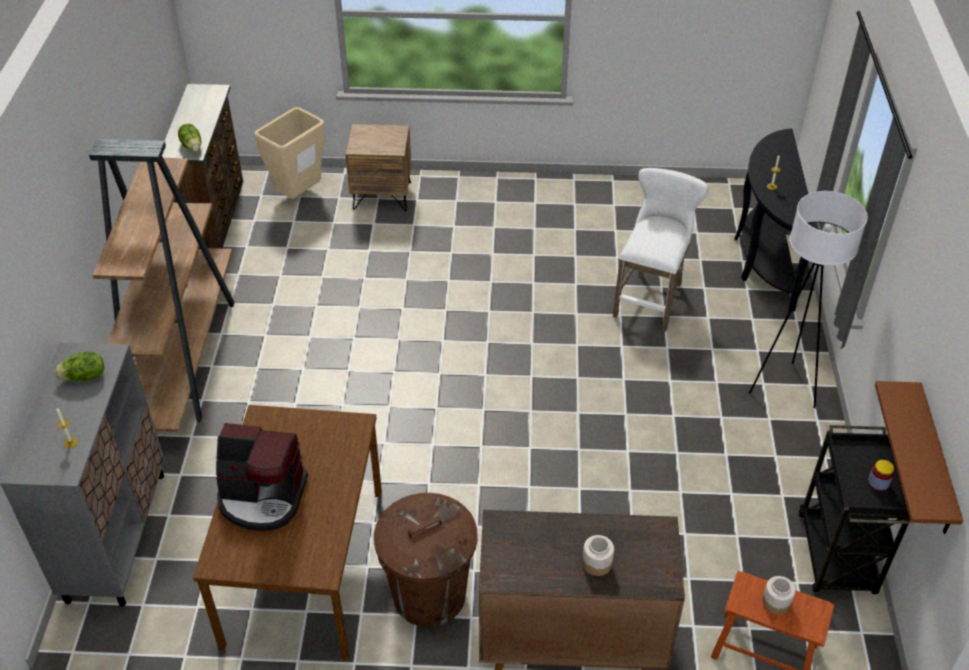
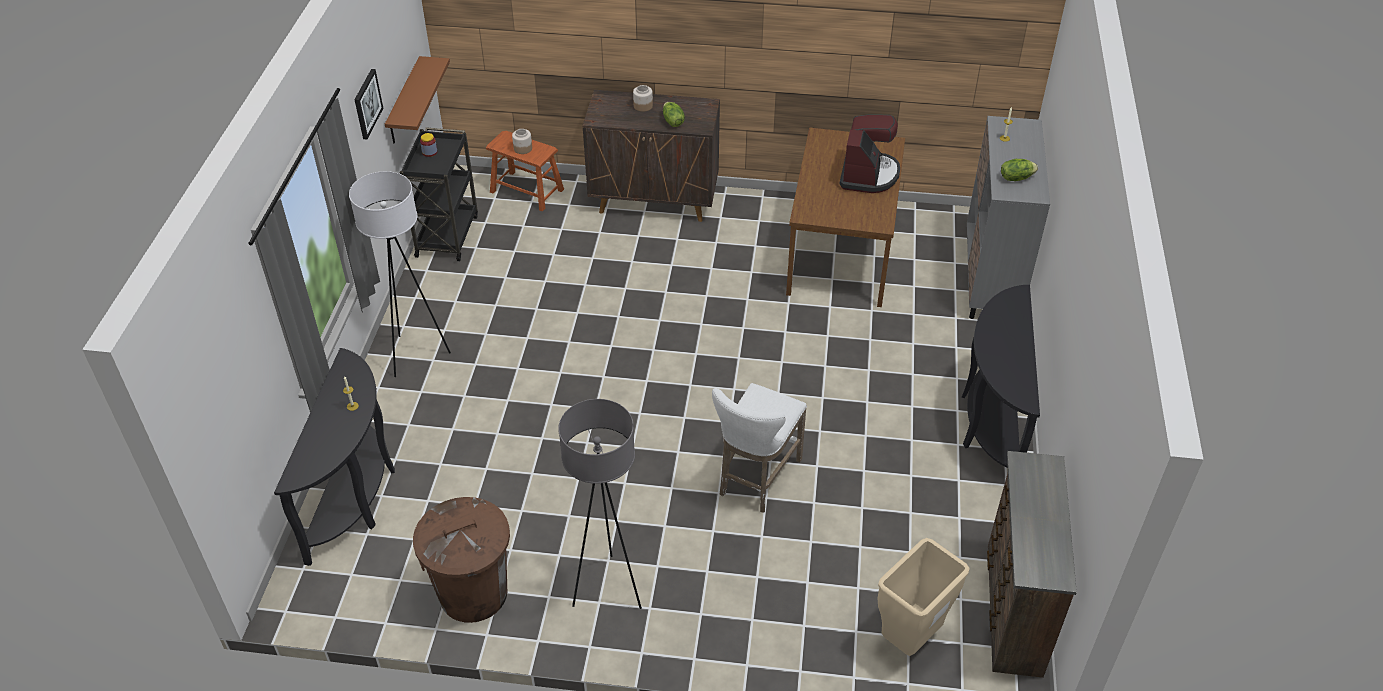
camera: 175 degrees left, 0 degrees up
brown bookcase [89,139,235,432] -> black console table [962,285,1040,468]
lettuce [178,124,201,152] -> lettuce moved to [663,102,685,127]
coffee machine [216,423,308,531] -> coffee machine turned 90 degrees clockwise [839,115,900,193]
brown nightstand [345,124,411,211] -> none
brown trash can [374,493,478,627] -> brown trash can moved to [413,497,510,623]
white stool [613,168,708,332] -> white stool moved to [712,383,807,512]
none -> picture [354,69,383,139]
none -> grey floor lamp [558,399,642,609]

